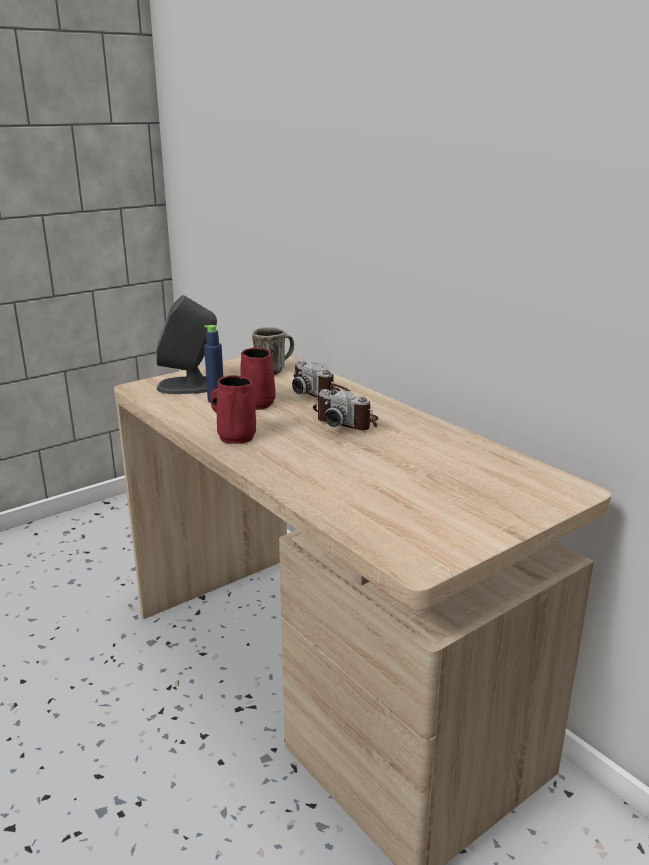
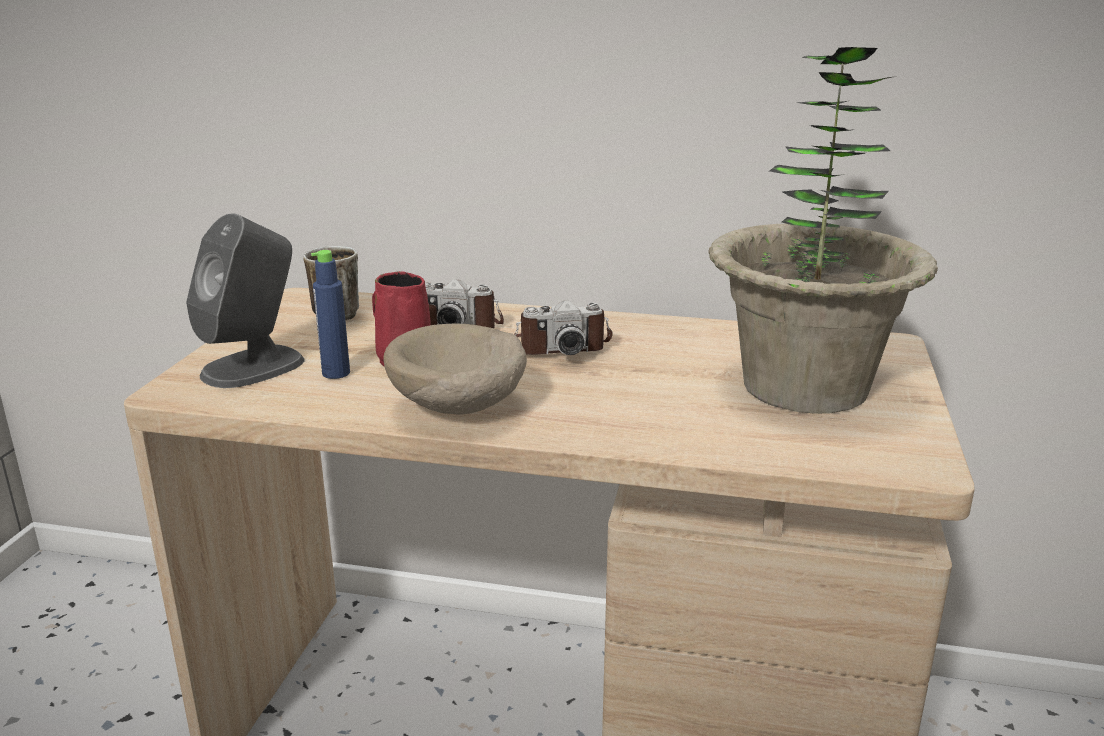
camera: 40 degrees left, 0 degrees up
red mug [211,375,256,444] -> beige bowl [383,324,527,415]
none -> potted plant [709,47,938,414]

